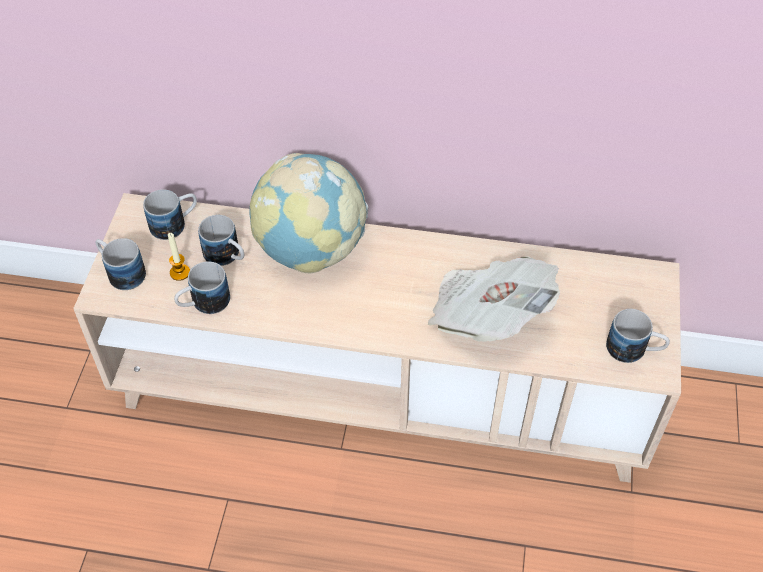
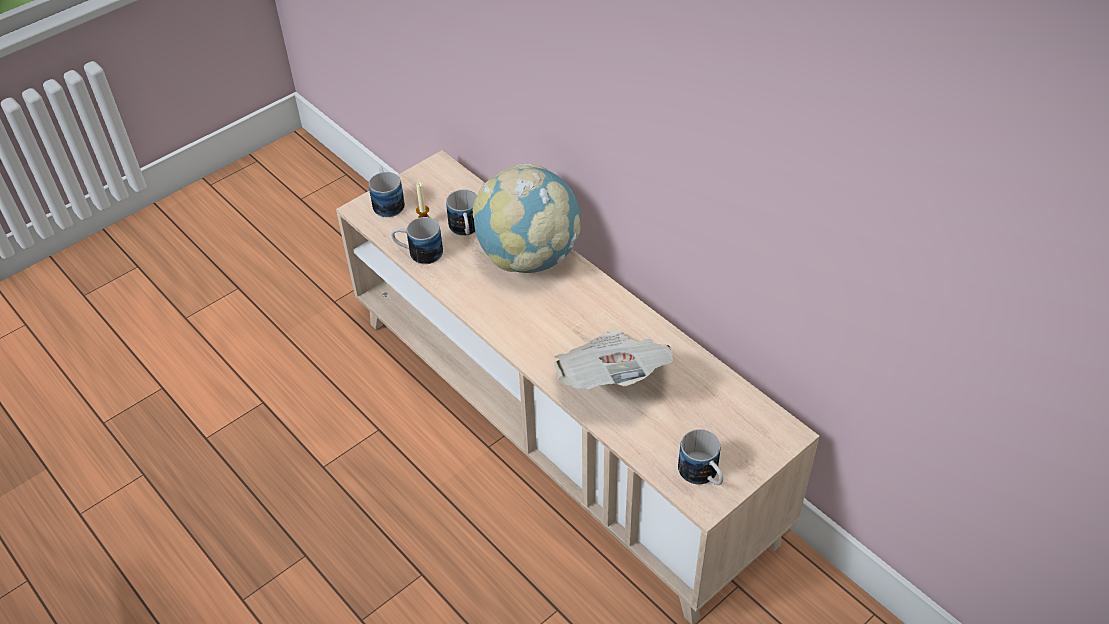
camera: 40 degrees right, 5 degrees down
mug [143,190,197,240] -> none

